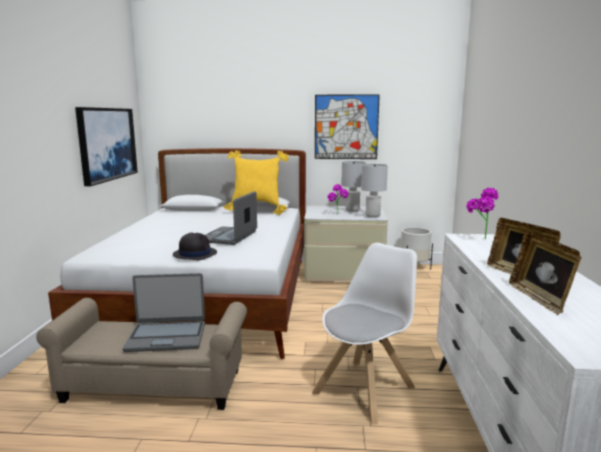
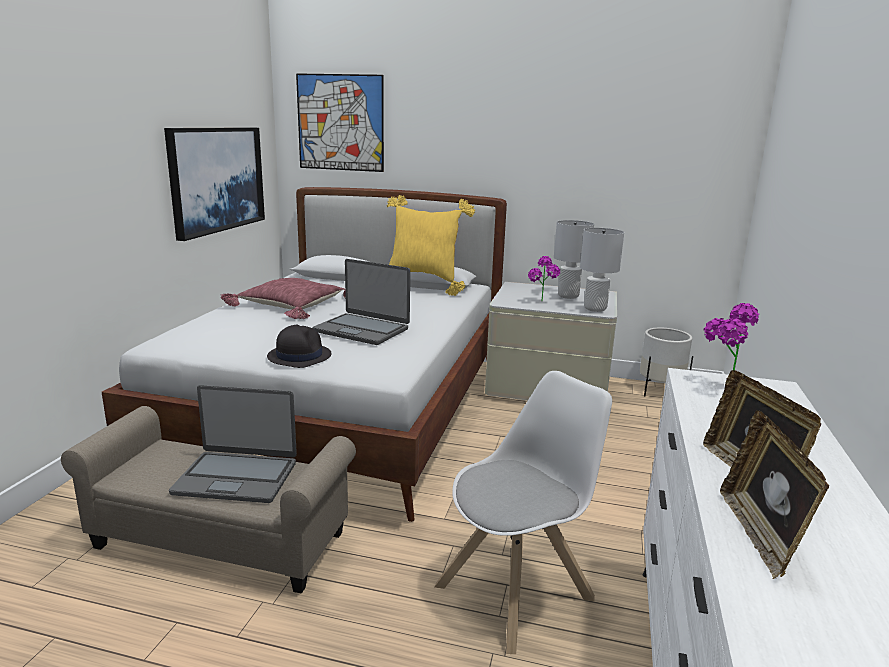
camera: 10 degrees right, 5 degrees up
laptop [205,191,257,245] -> laptop turned 90 degrees counterclockwise [312,259,410,345]
picture [315,94,380,159] -> picture moved to [296,73,384,172]
none -> red pillow [221,278,346,319]

